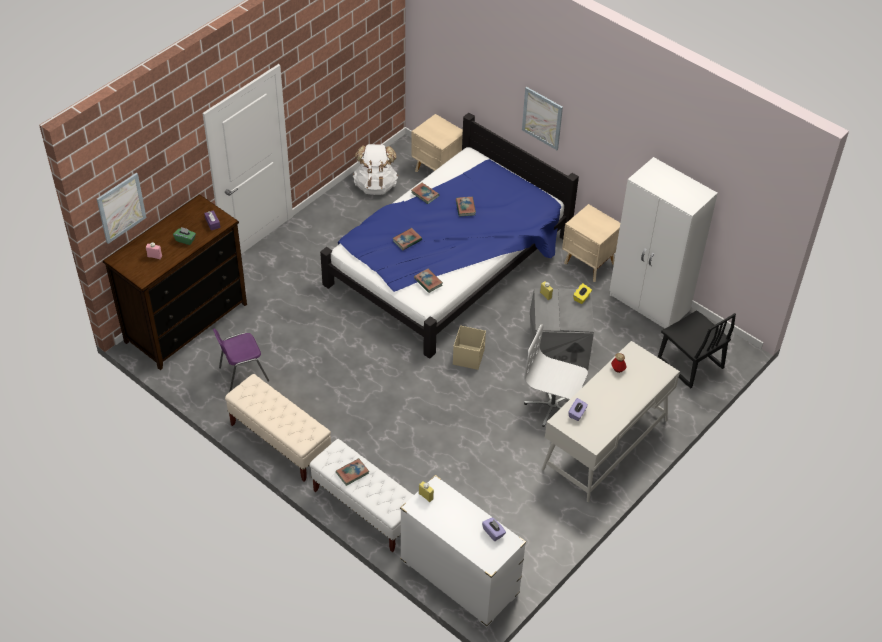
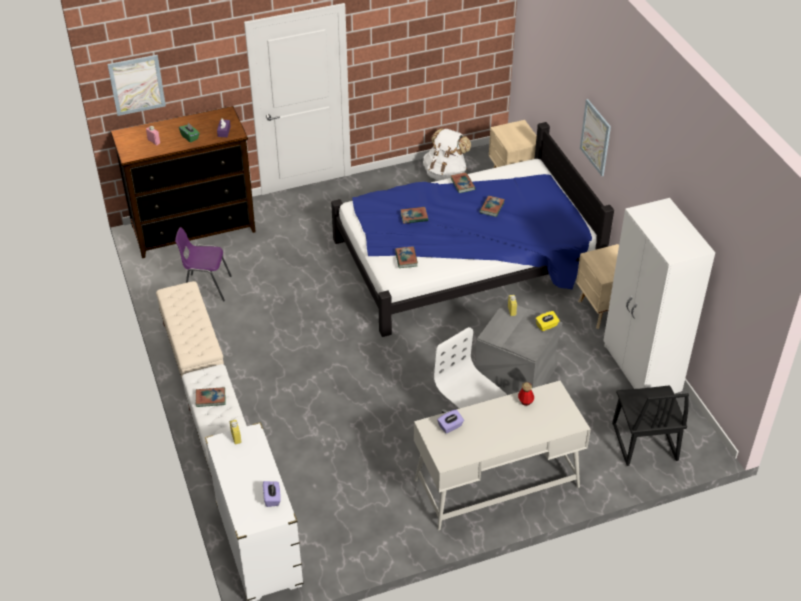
camera: 30 degrees right, 5 degrees down
beige storage box [453,325,486,370] -> none

